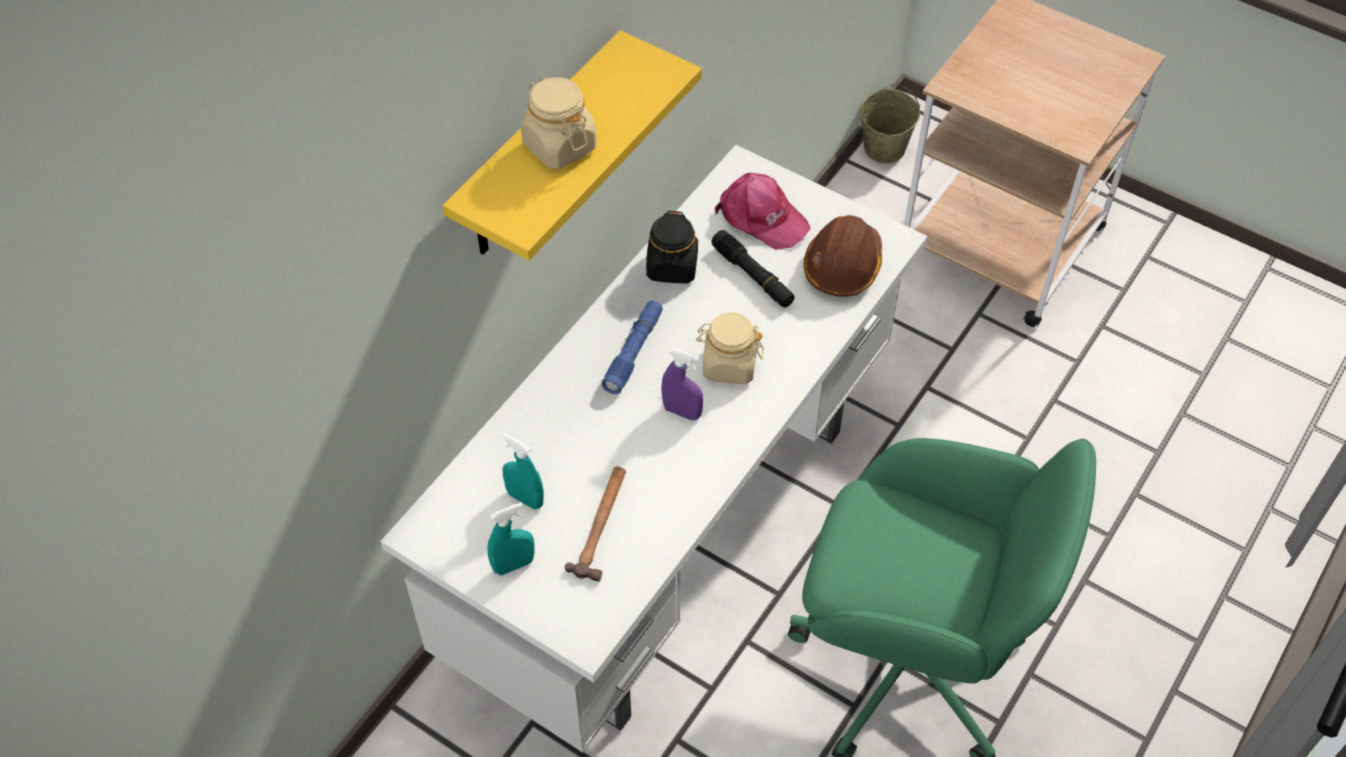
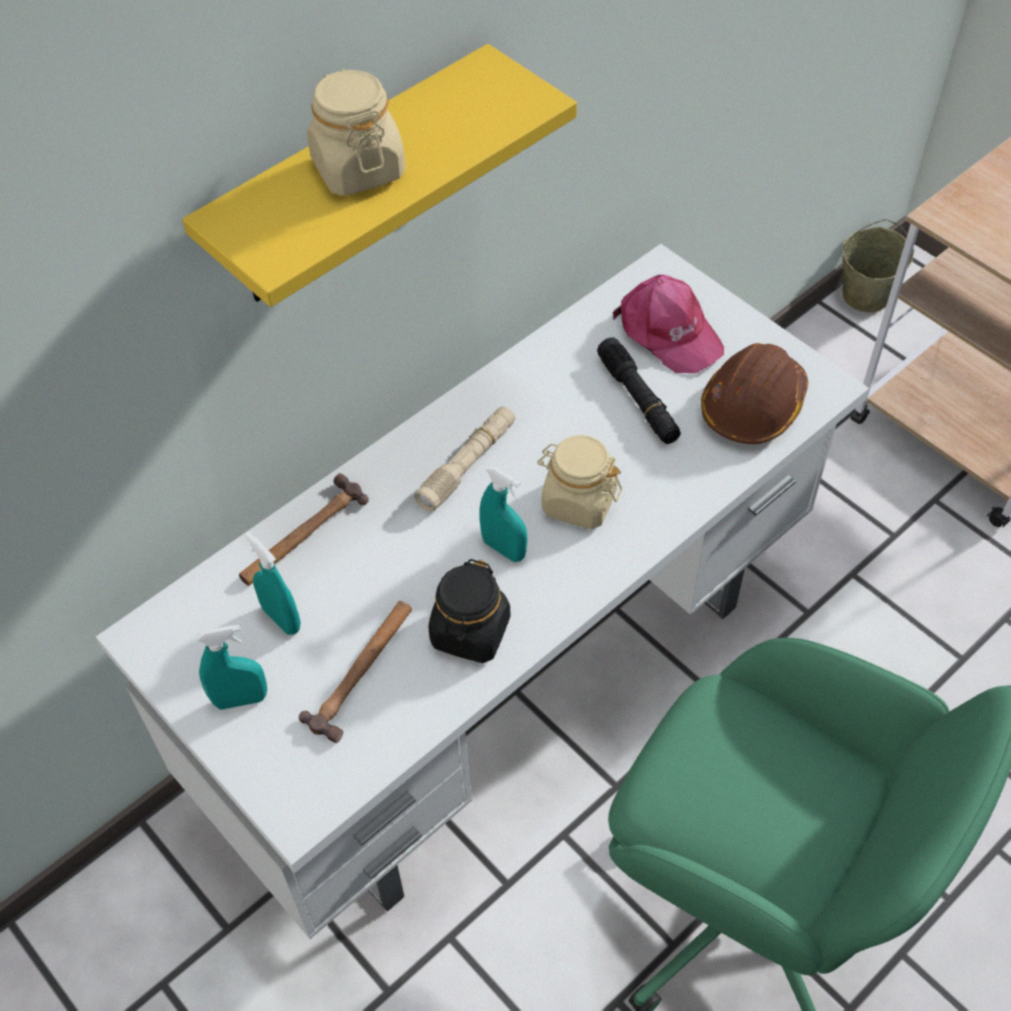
camera: 15 degrees right, 0 degrees up
blue flashlight [602,301,663,394] -> beige flashlight [414,406,515,512]
black jar [646,211,698,283] -> black jar moved to [428,559,511,663]
purple spray bottle [661,348,704,421] -> turquoise spray bottle [479,465,527,562]
none -> hammer [239,473,369,586]

